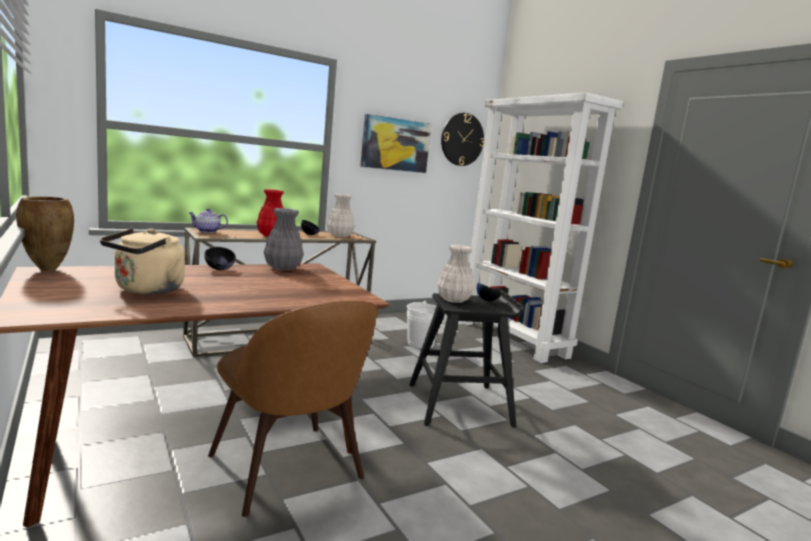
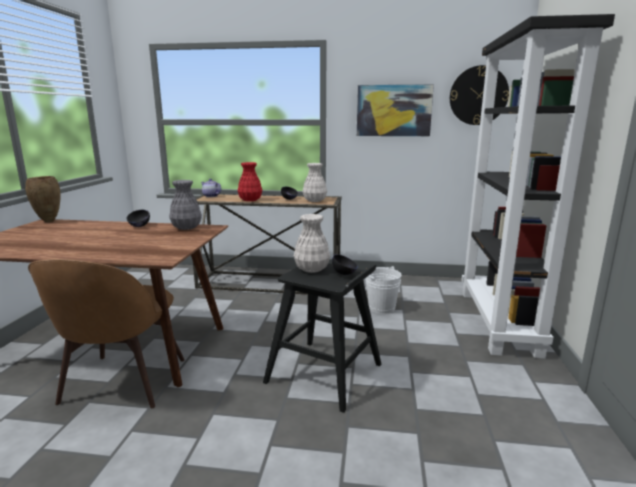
camera: 40 degrees right, 5 degrees up
beige kettle [100,229,185,294] -> none
white bookcase [462,92,623,363] -> black bookcase [461,14,615,359]

